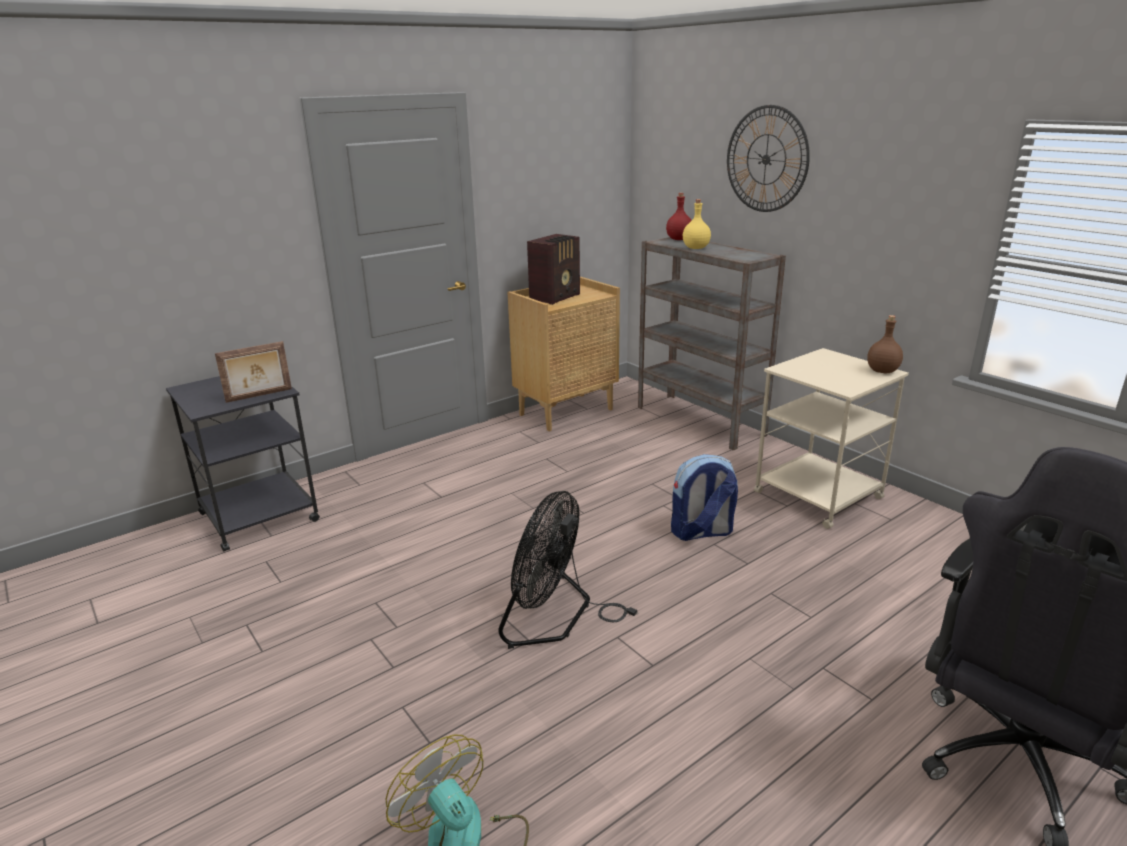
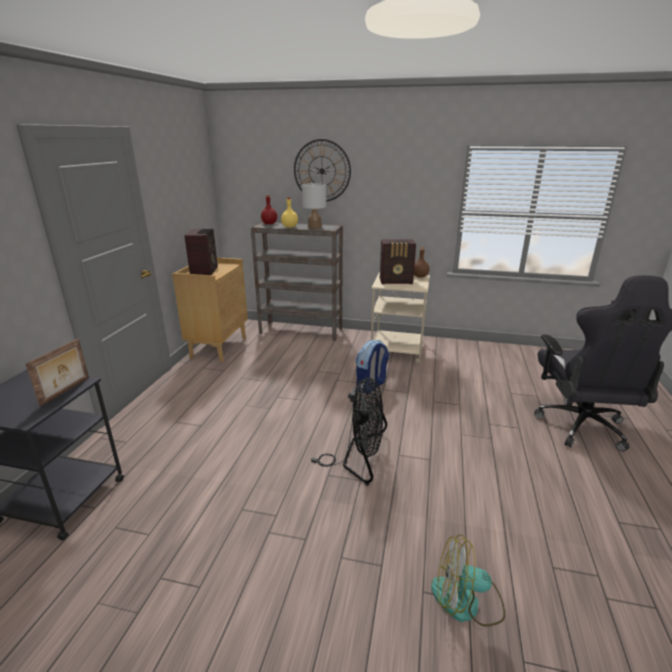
camera: 40 degrees left, 0 degrees up
black fan [499,491,638,649] -> black fan turned 150 degrees counterclockwise [310,377,387,486]
none -> grey table lamp [302,183,326,229]
none -> radio [380,239,416,284]

